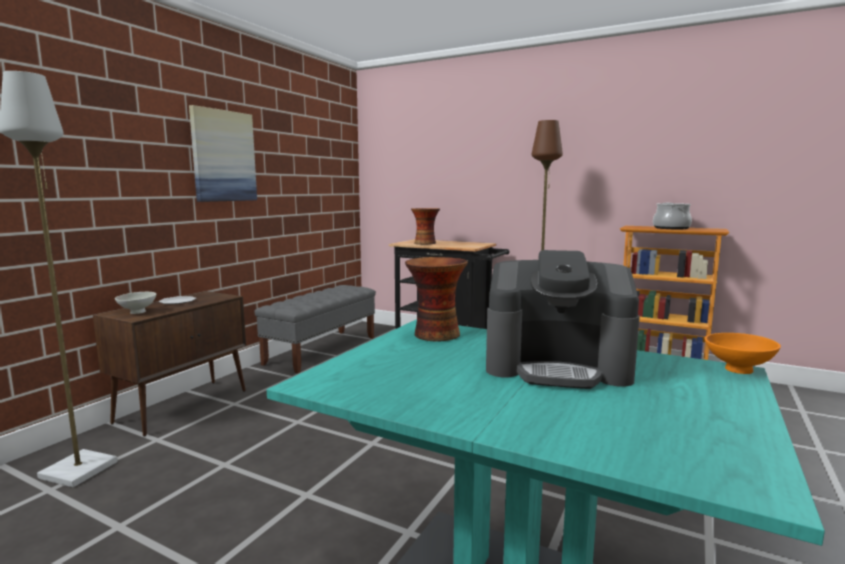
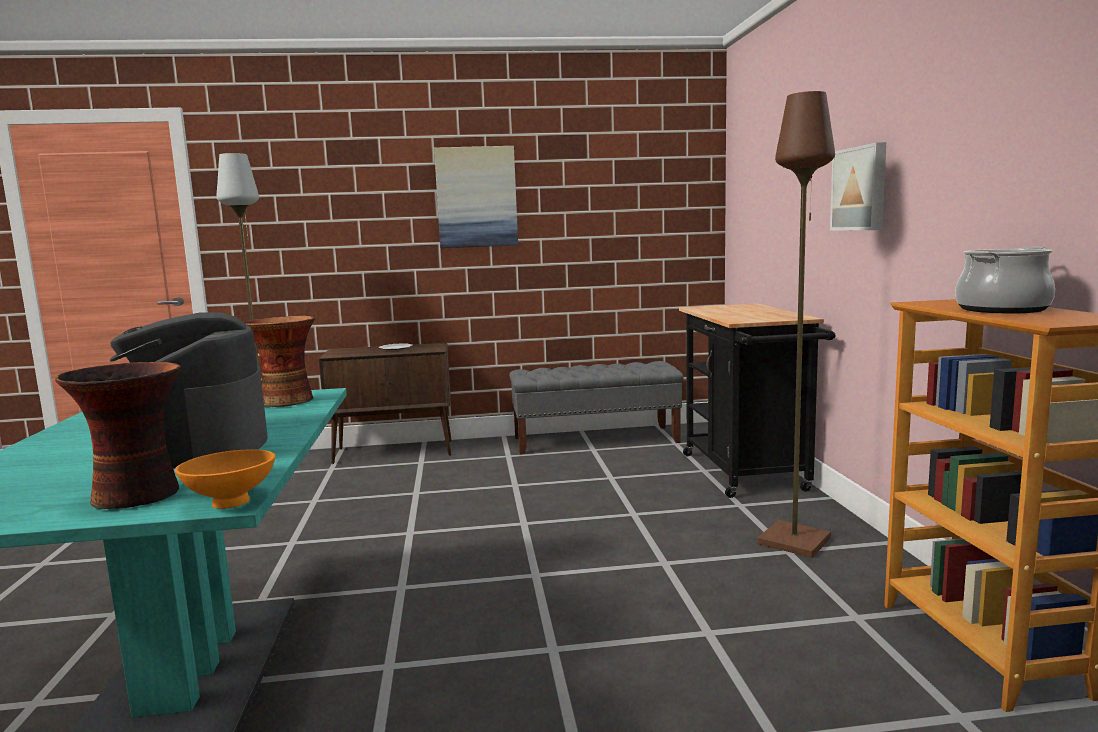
camera: 55 degrees right, 0 degrees up
white bowl [115,292,156,314] -> none
vase [411,208,440,245] -> vase moved to [55,362,181,509]
none -> picture [830,142,886,231]

